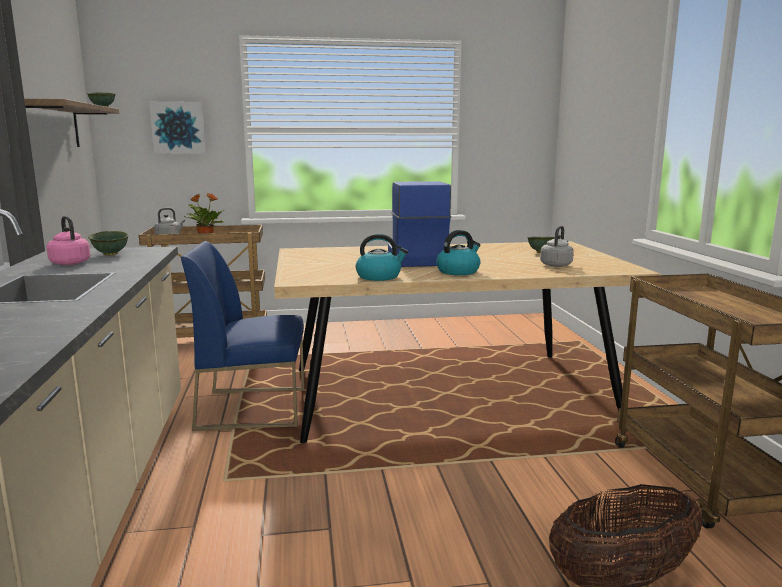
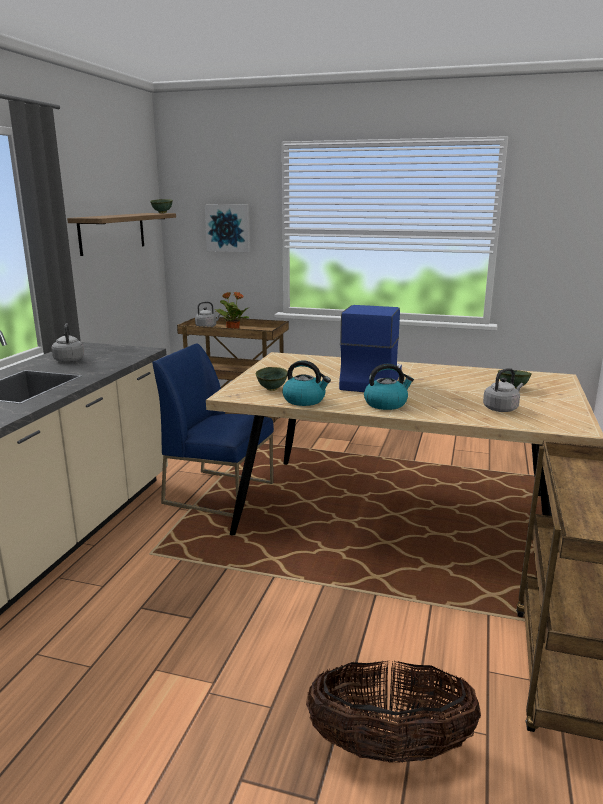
camera: 25 degrees right, 5 degrees up
pink kettle [46,216,90,265] -> grey kettle [52,323,84,362]
green bowl [88,231,129,256] -> green bowl moved to [256,367,287,391]

